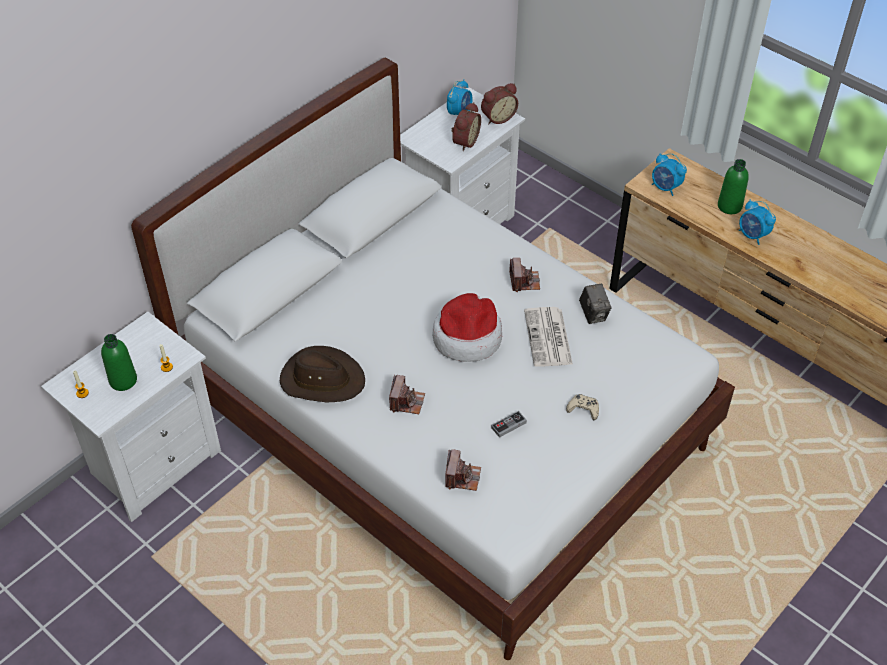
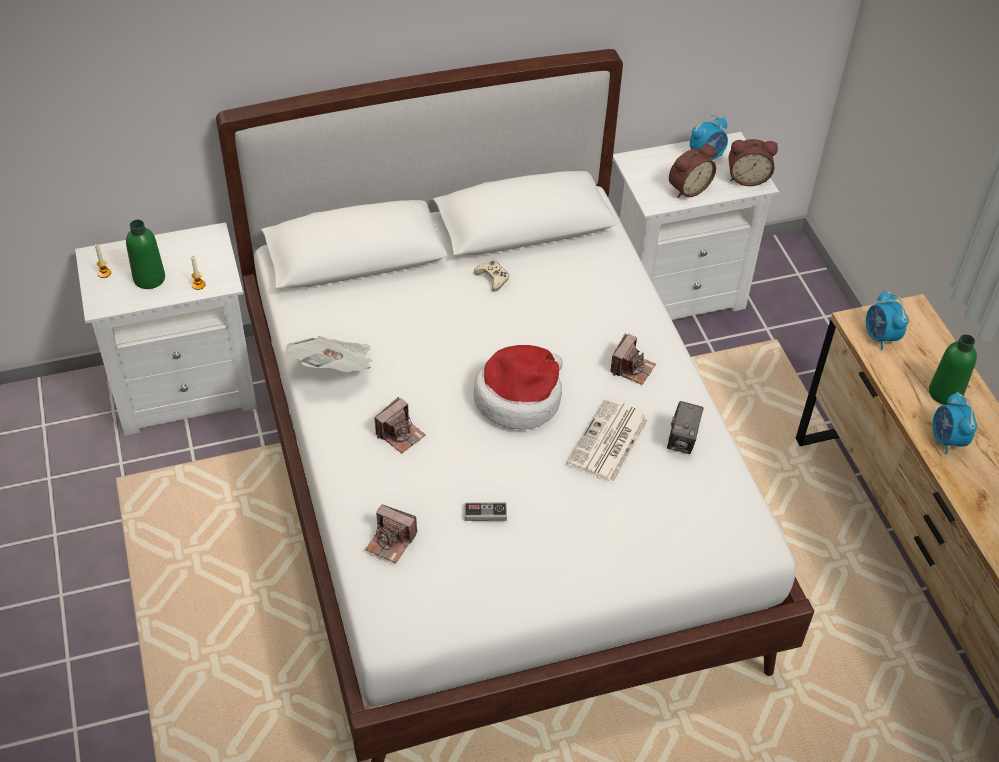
camera: 30 degrees right, 0 degrees up
brown hat [280,346,365,402] -> newspaper [286,336,373,372]
camera [445,449,481,491] -> camera turned 75 degrees clockwise [365,505,417,563]
beige game controller [566,394,599,420] -> beige game controller moved to [474,261,509,292]

